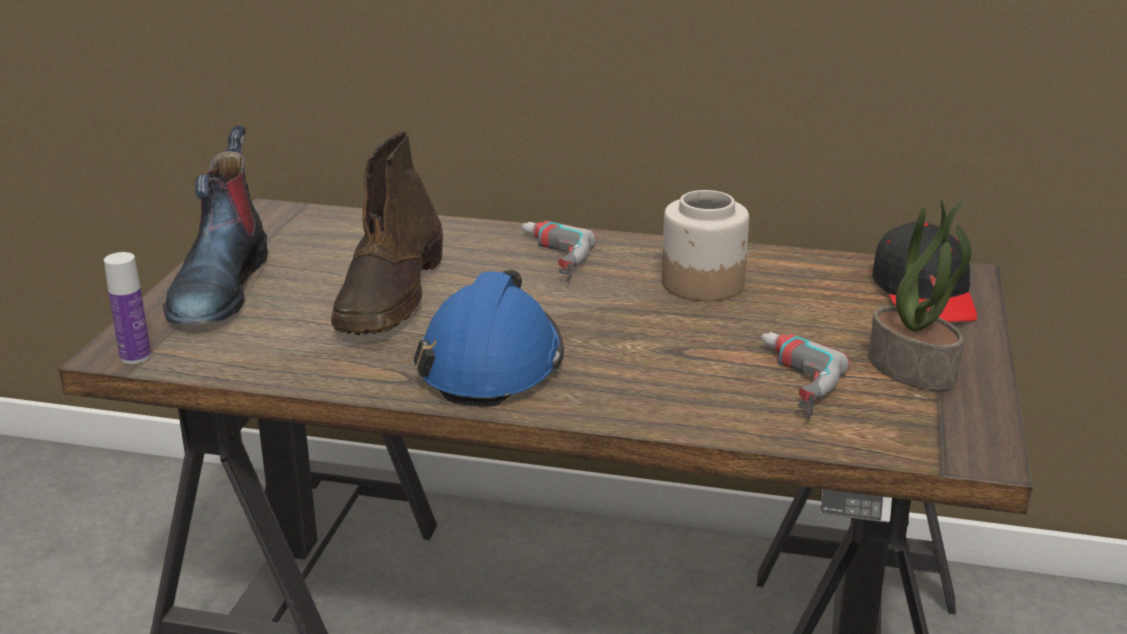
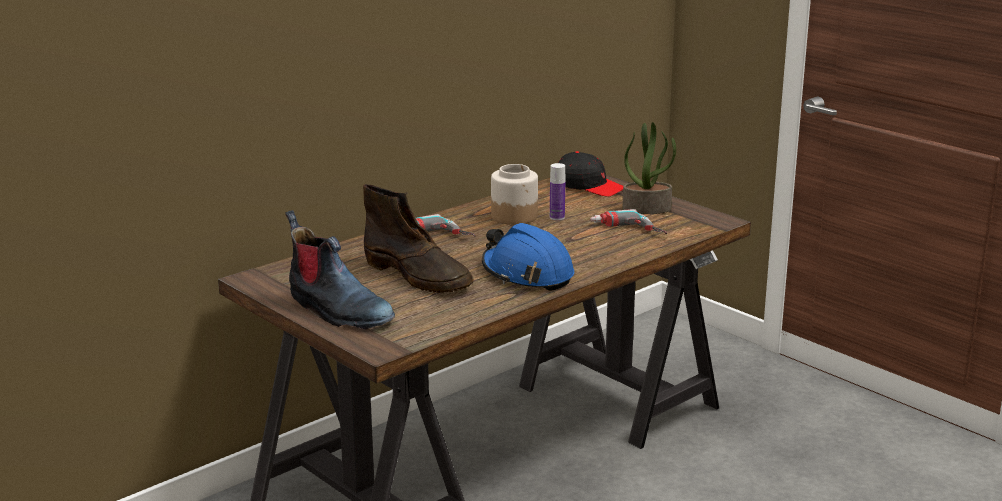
camera: 55 degrees left, 5 degrees down
bottle [104,252,151,364] -> bottle moved to [550,163,565,220]

